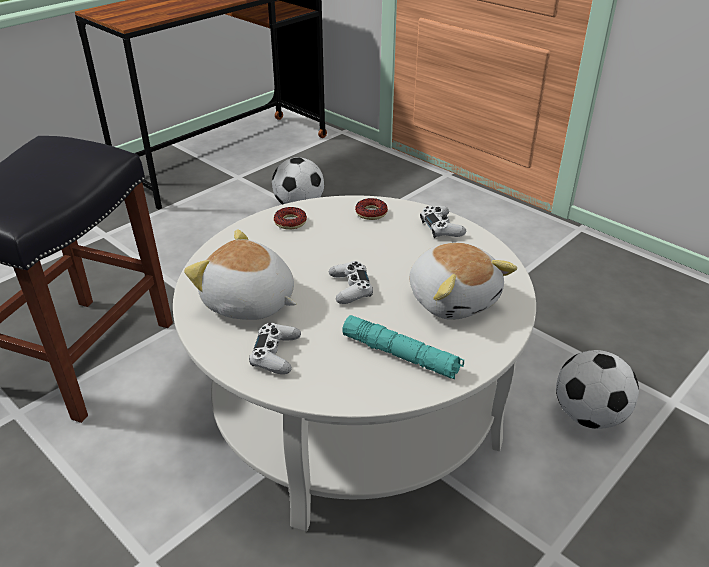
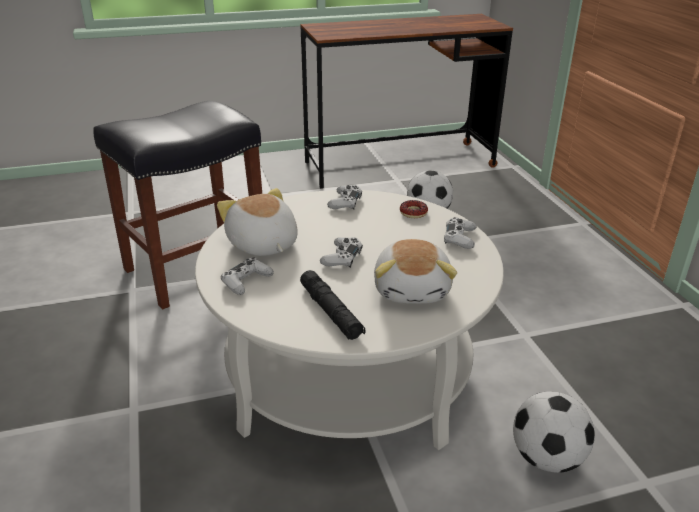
camera: 30 degrees right, 5 degrees down
donut [274,207,307,230] -> white game controller [327,185,362,210]
turquoise flashlight [342,315,464,379] -> black flashlight [300,270,366,340]

